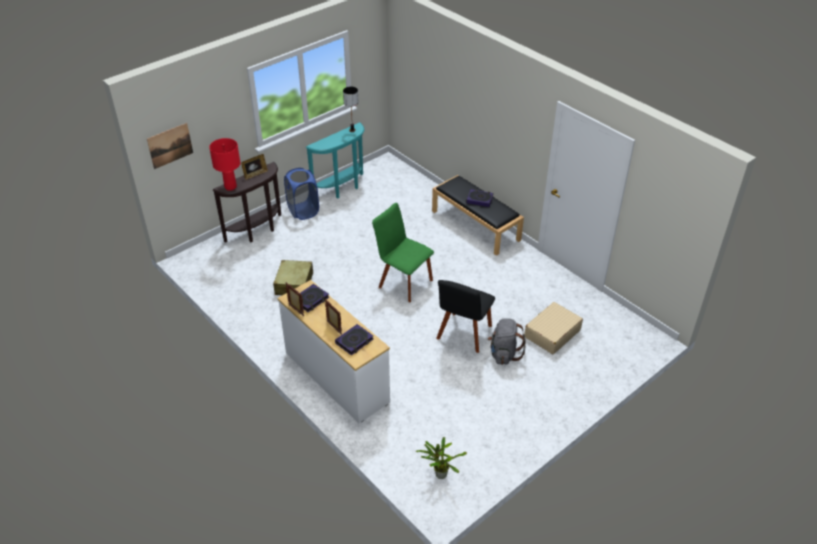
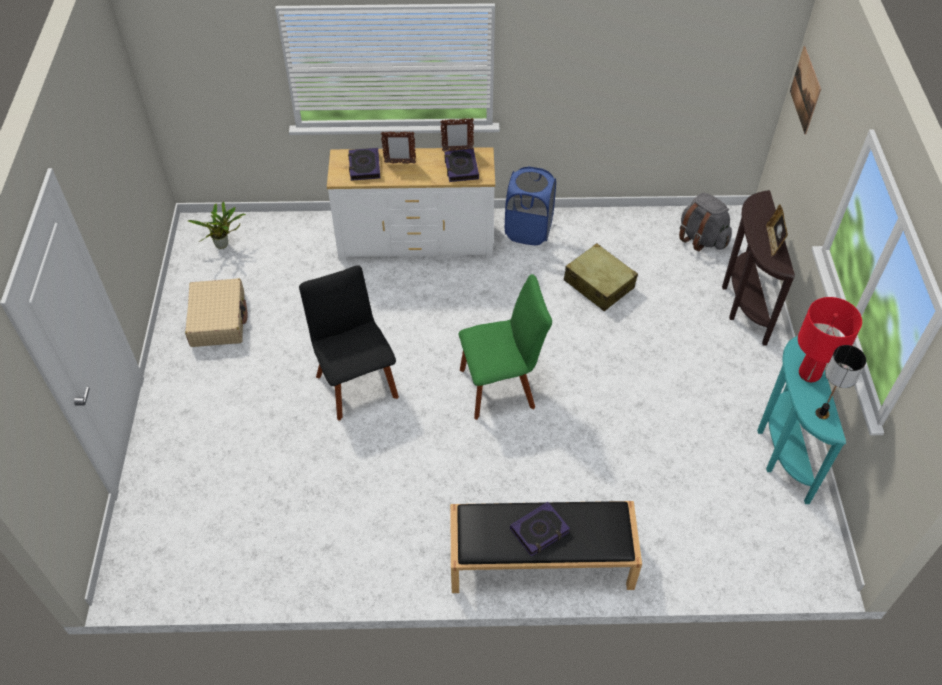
camera: 130 degrees right, 10 degrees up
red table lamp [209,138,240,191] -> red table lamp moved to [798,297,862,382]
blue laundry basket [284,168,319,220] -> blue laundry basket moved to [505,167,556,245]
grey backpack [488,318,526,365] -> grey backpack moved to [679,193,732,252]
beige suitcase [524,302,583,354] -> beige suitcase moved to [185,278,248,347]

